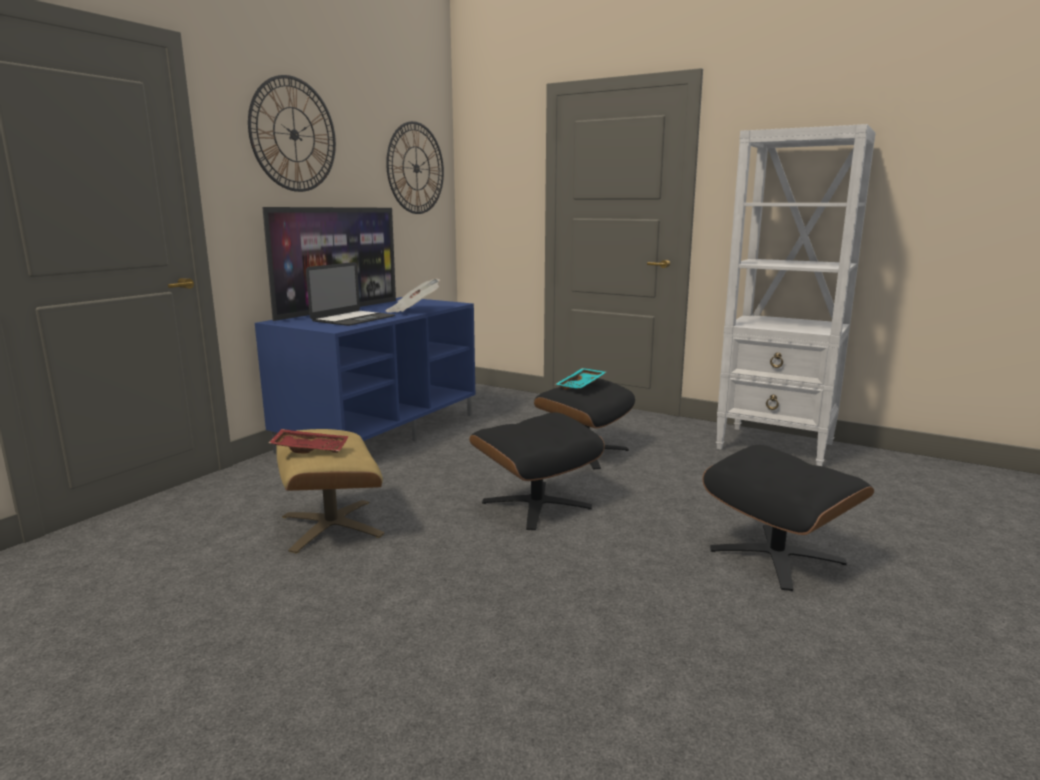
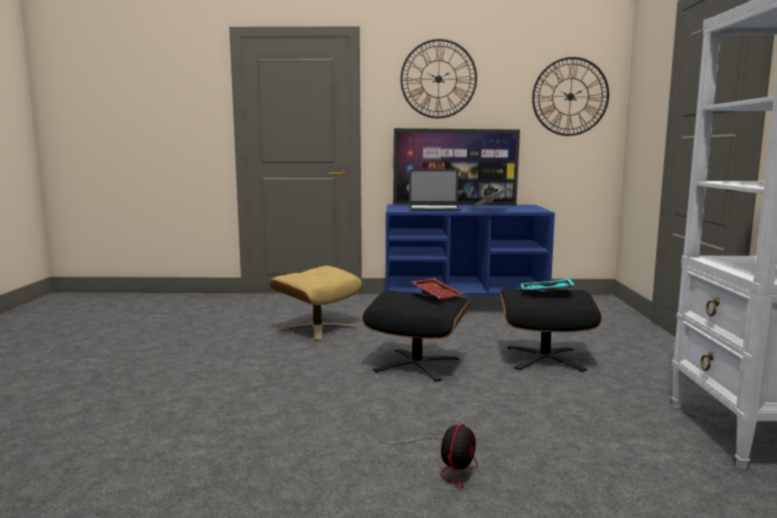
camera: 60 degrees right, 5 degrees down
red tray [269,429,349,453] -> red tray moved to [412,278,464,301]
black ottoman [702,445,874,591] -> fan [379,424,478,488]

